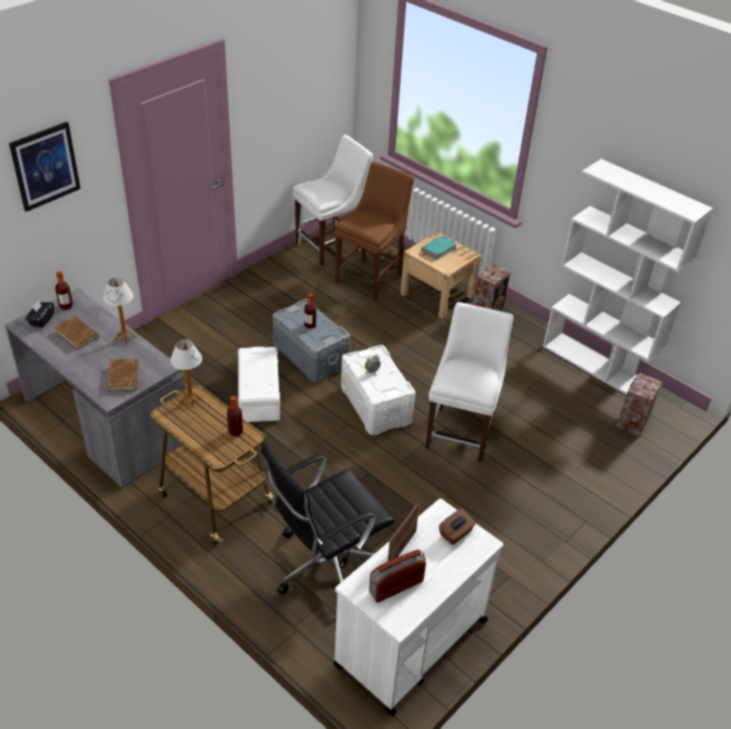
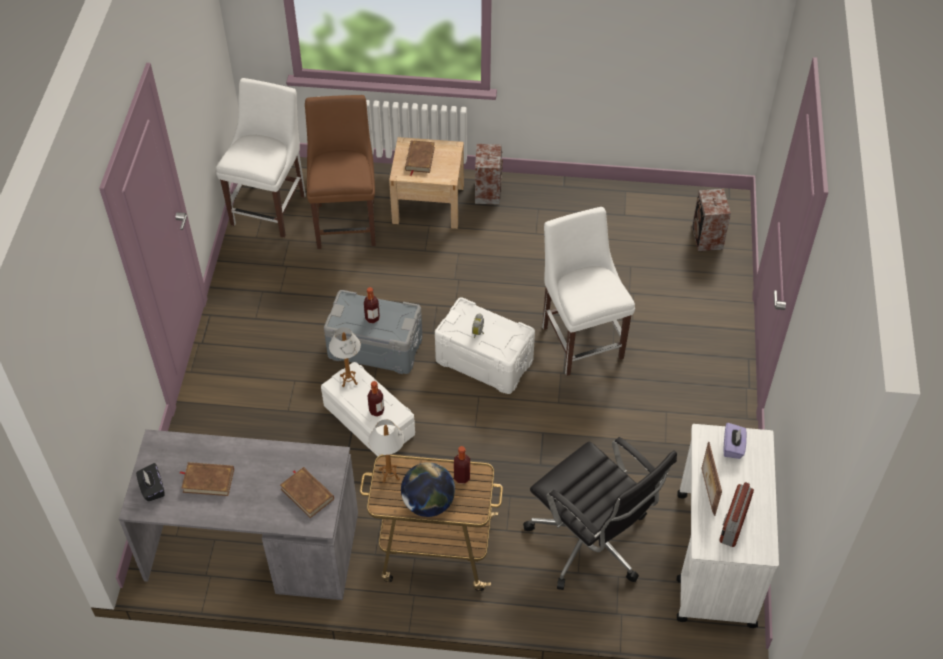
camera: 35 degrees left, 10 degrees up
picture [9,122,81,212] -> none
bottle [55,271,73,310] -> bottle moved to [368,381,384,417]
table lamp [103,277,135,344] -> table lamp moved to [329,327,361,387]
black office chair [261,441,394,595] -> black office chair turned 60 degrees counterclockwise [523,437,677,590]
turquoise book [421,235,457,260] -> brown book [405,140,435,176]
brown tissue box [439,508,476,545] -> purple tissue box [724,423,747,459]
white bookcase [543,159,713,395] -> none
none -> globe [401,462,455,517]

